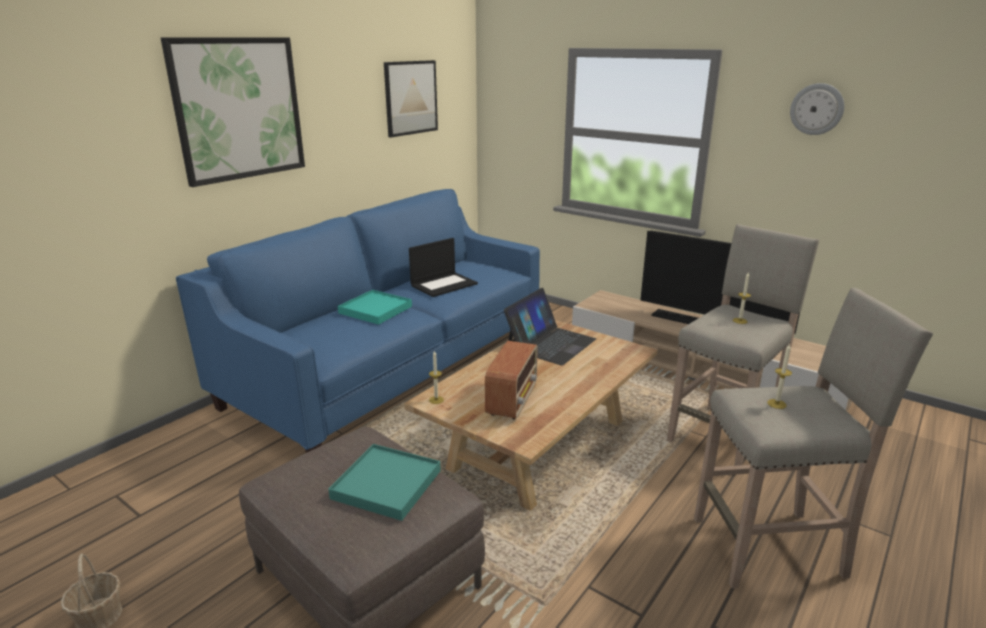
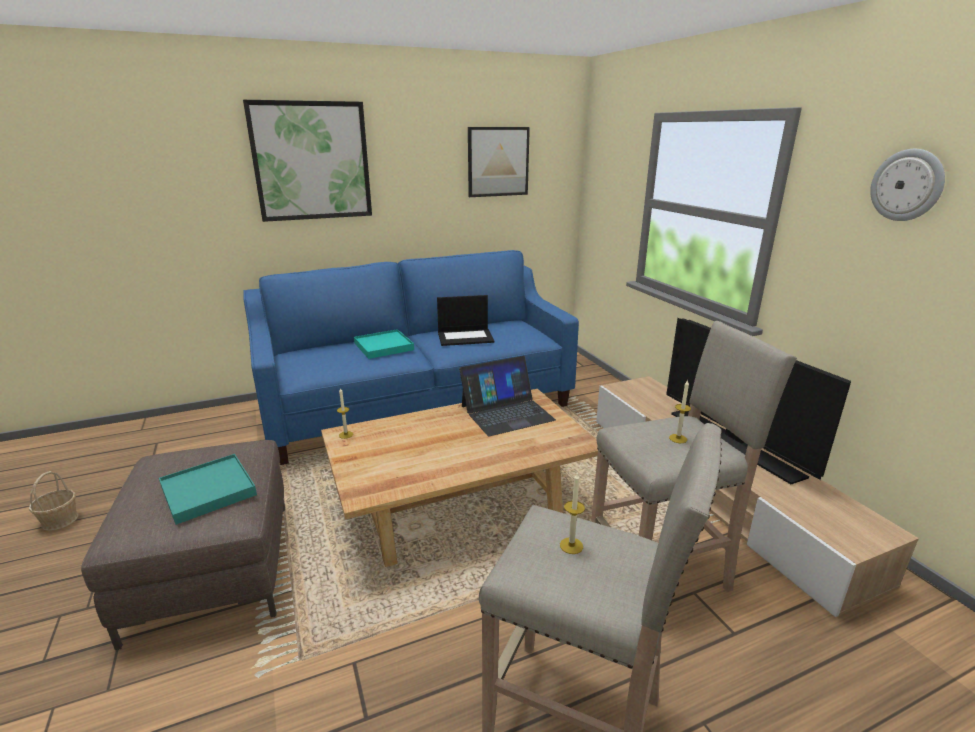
camera: 30 degrees right, 0 degrees up
radio [485,341,538,420] -> none

